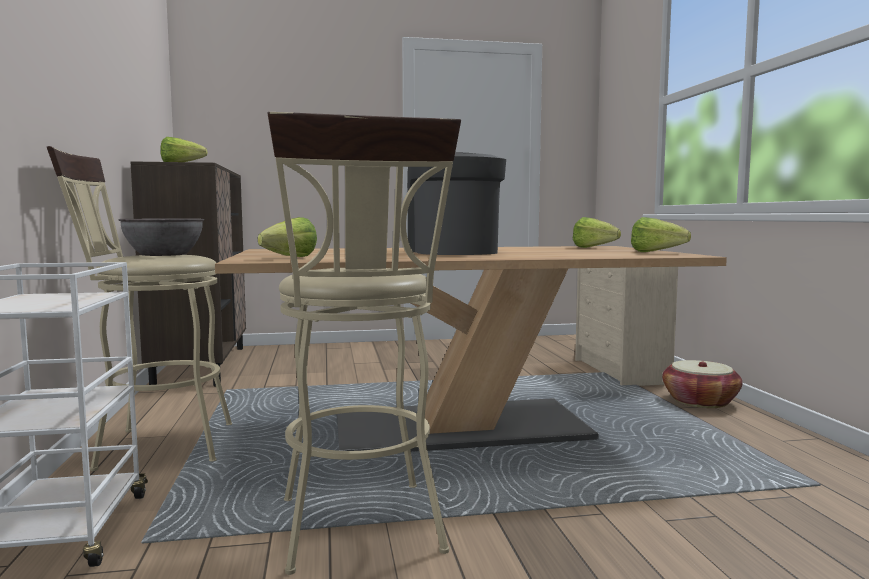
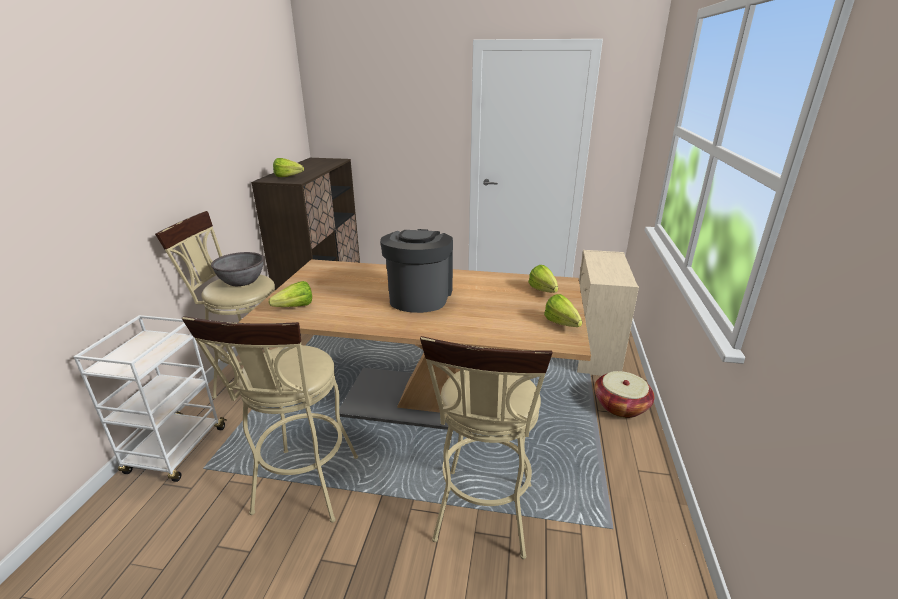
camera: 20 degrees right, 20 degrees up
none -> beige stool [420,336,552,559]

